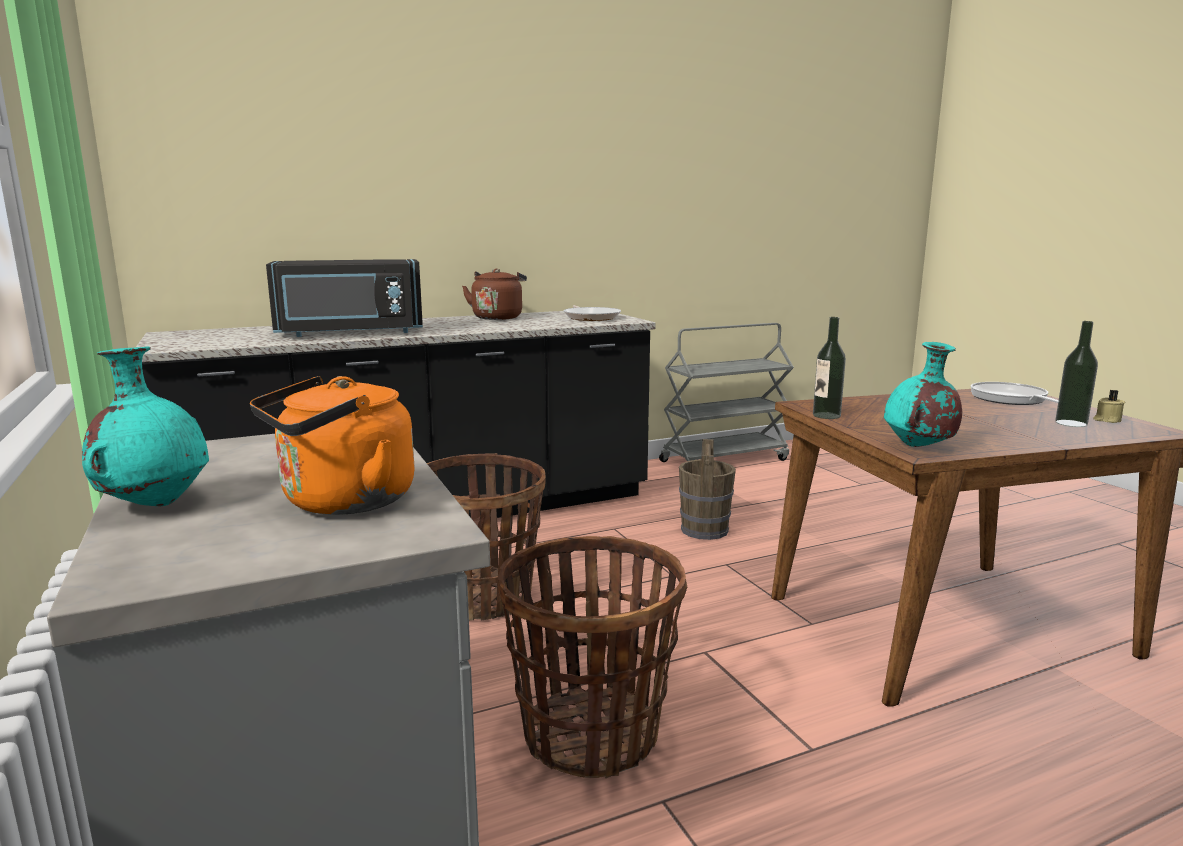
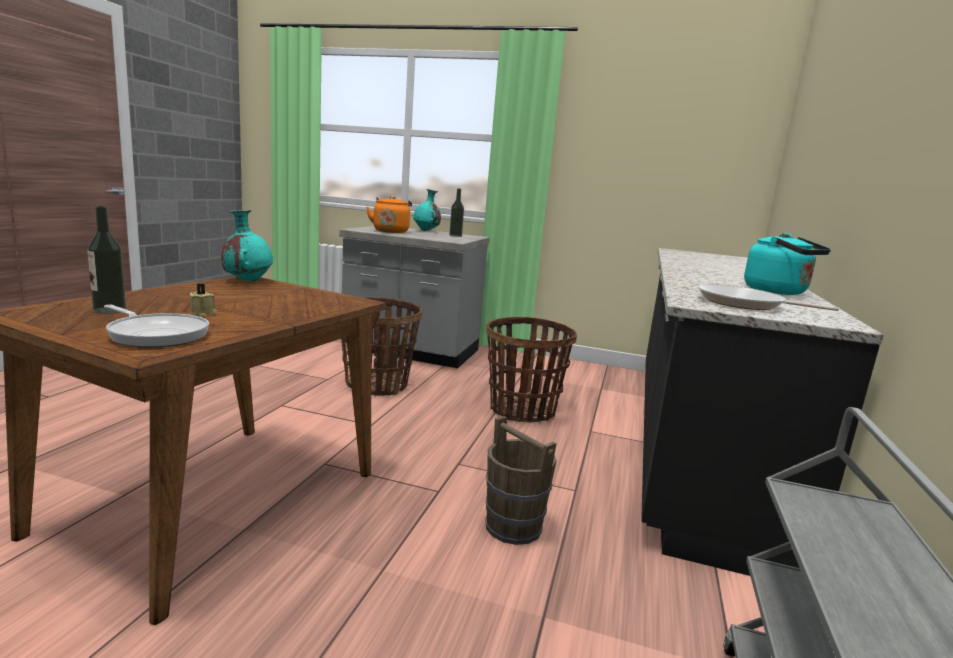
camera: 130 degrees right, 0 degrees up
black microwave [266,259,423,337] -> none
brown kettle [462,269,527,320] -> turquoise kettle [744,233,831,295]
bottle [813,317,846,419] -> bottle moved to [449,188,464,237]
beige candle [1093,390,1125,423] -> beige candle moved to [189,284,217,317]

